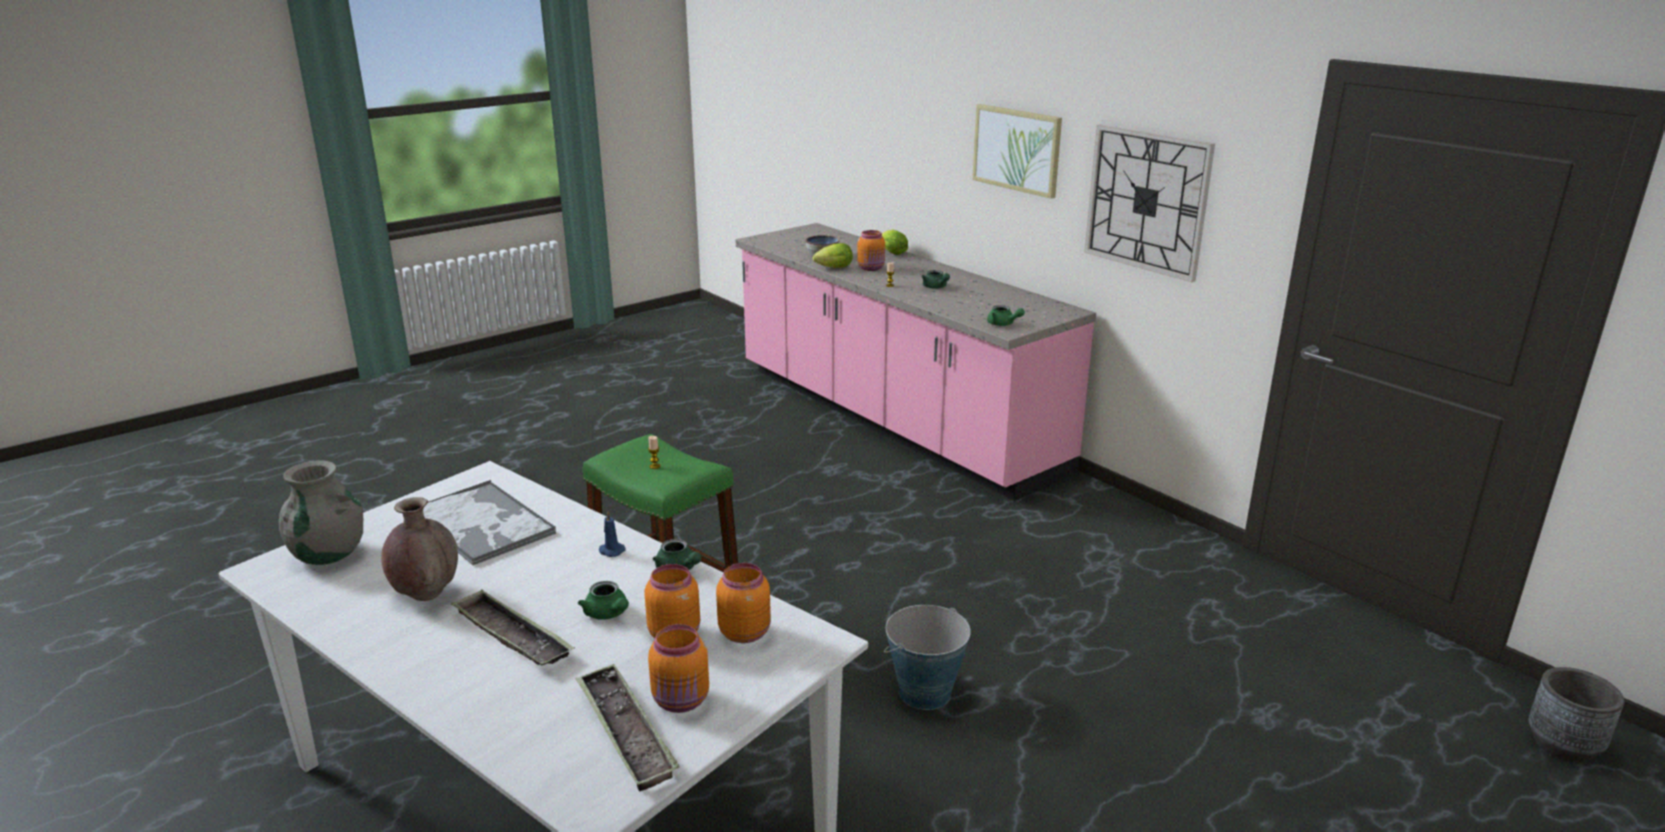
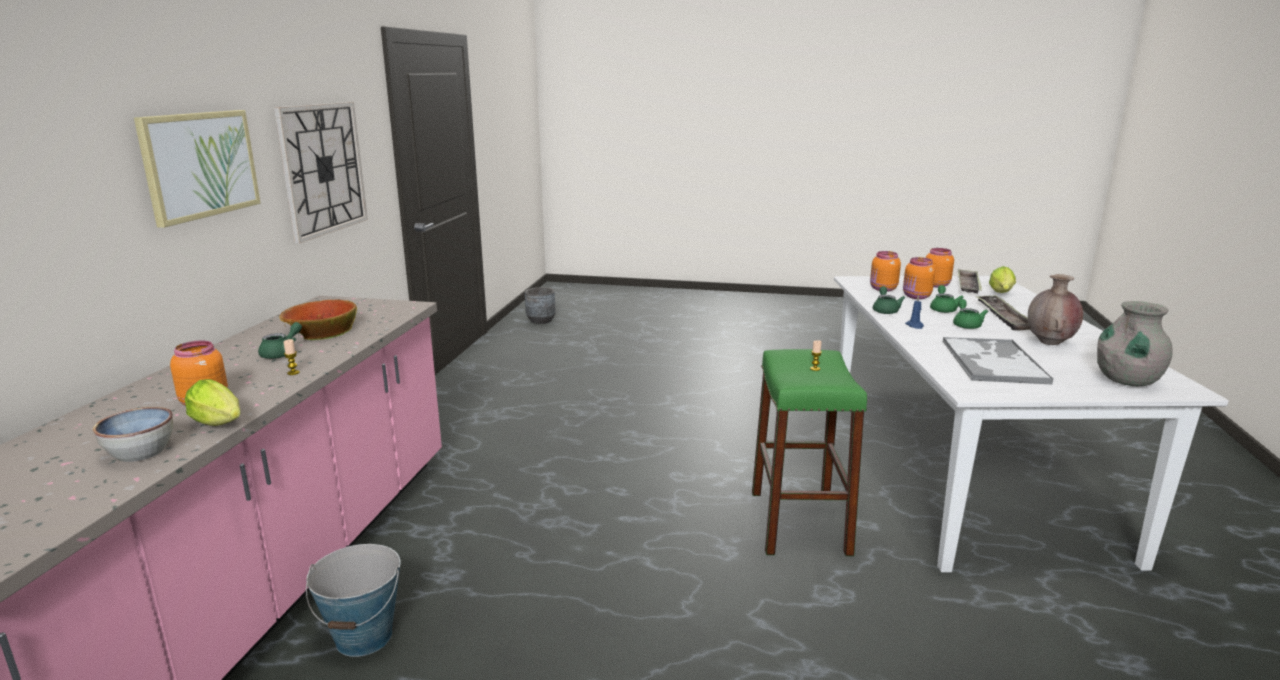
camera: 130 degrees left, 5 degrees down
lettuce [882,230,908,255] -> lettuce moved to [989,266,1016,293]
bucket [884,605,971,710] -> bucket moved to [306,544,400,657]
green teapot [987,305,1025,326] -> green teapot moved to [953,299,988,329]
none -> bowl [279,300,357,340]

